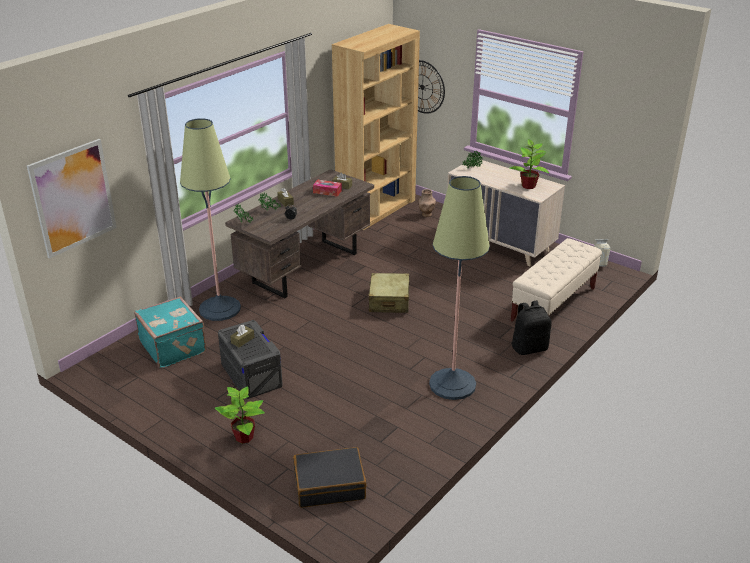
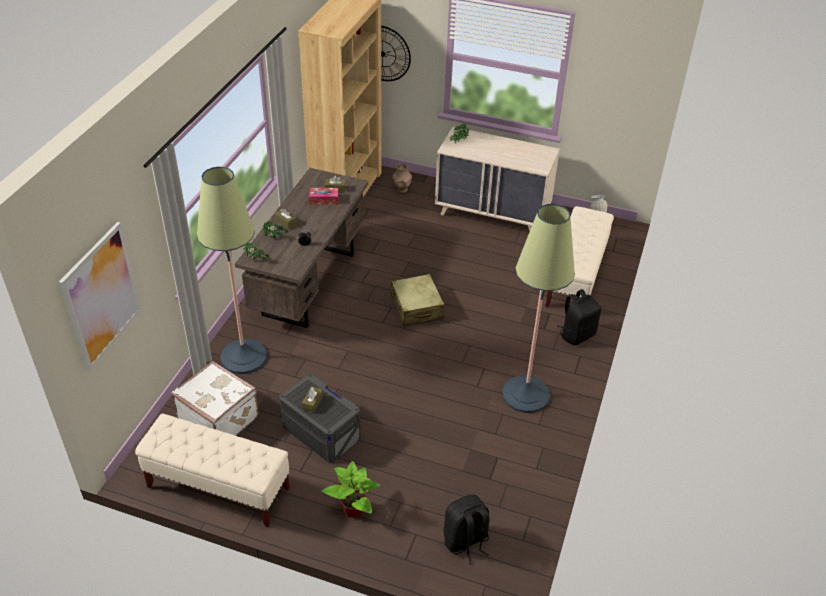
camera: 20 degrees left, 10 degrees up
turquoise suitcase [134,297,206,368] -> white suitcase [171,361,259,436]
black suitcase [293,447,366,508] -> black backpack [444,494,490,564]
potted plant [509,139,549,189] -> none
none -> beige bench [135,413,290,527]

